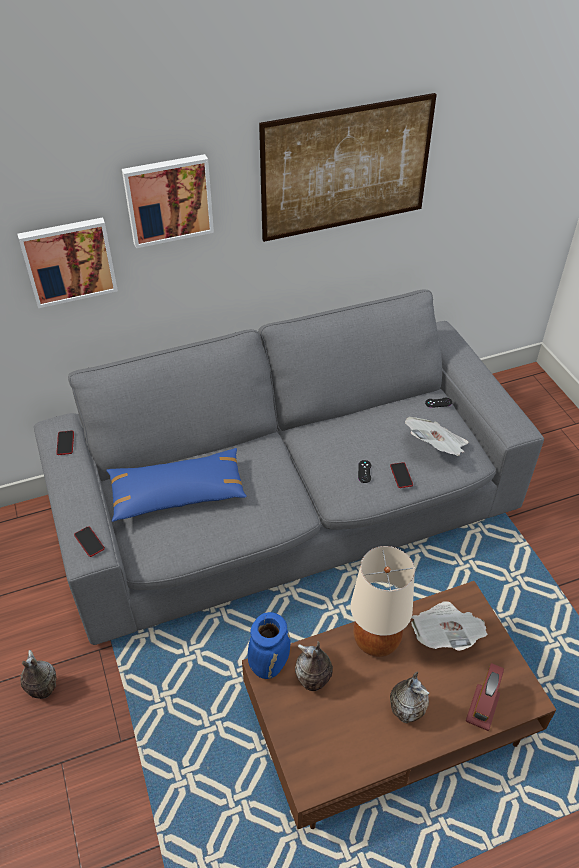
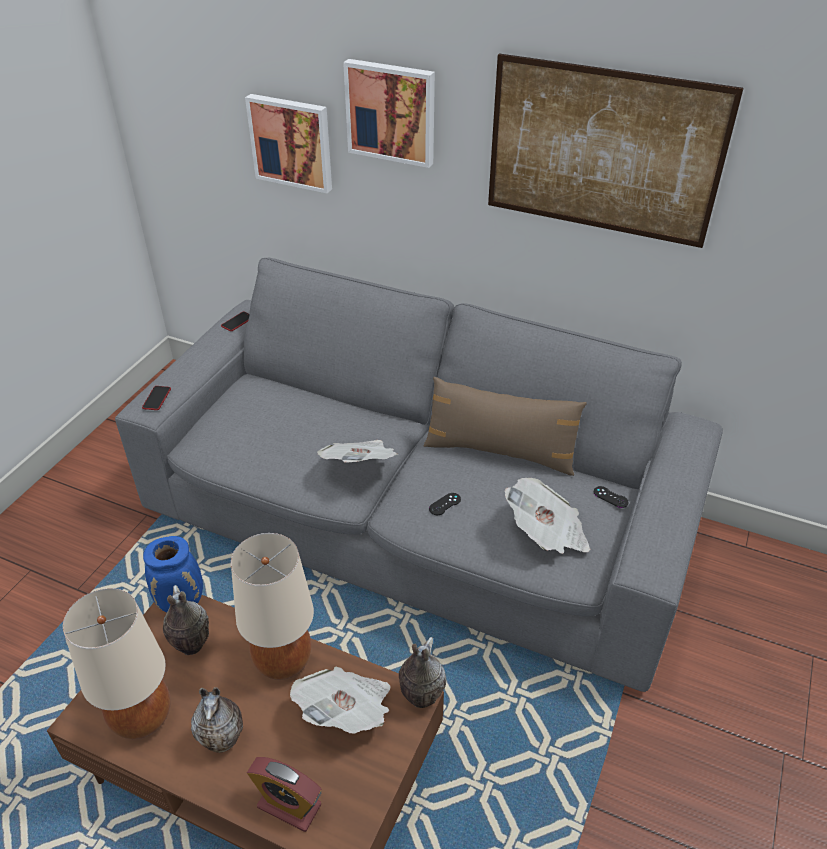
camera: 45 degrees right, 5 degrees down
vase [20,650,56,699] -> vase moved to [399,637,446,708]
blue pillow [106,448,247,522] -> none
phone [390,462,413,488] -> none
alarm clock [466,663,504,731] -> alarm clock turned 45 degrees clockwise [247,757,322,832]
none -> beige table lamp [63,588,171,739]
none -> newspaper [317,440,398,463]
none -> brown pillow [424,377,587,476]

